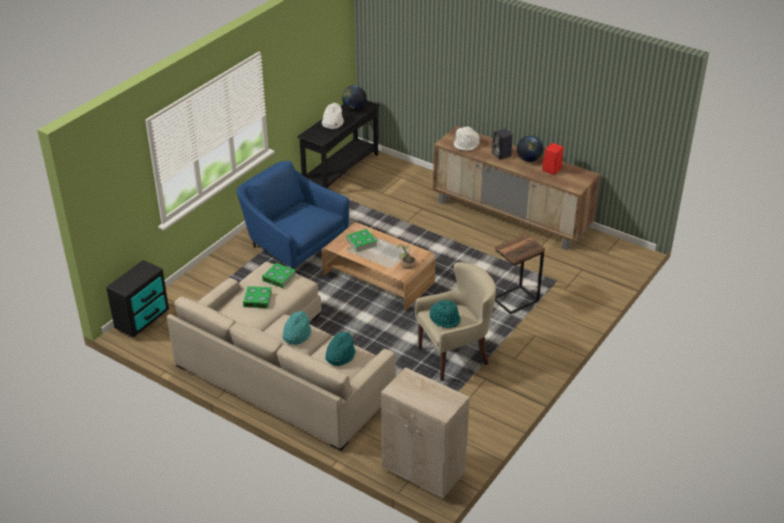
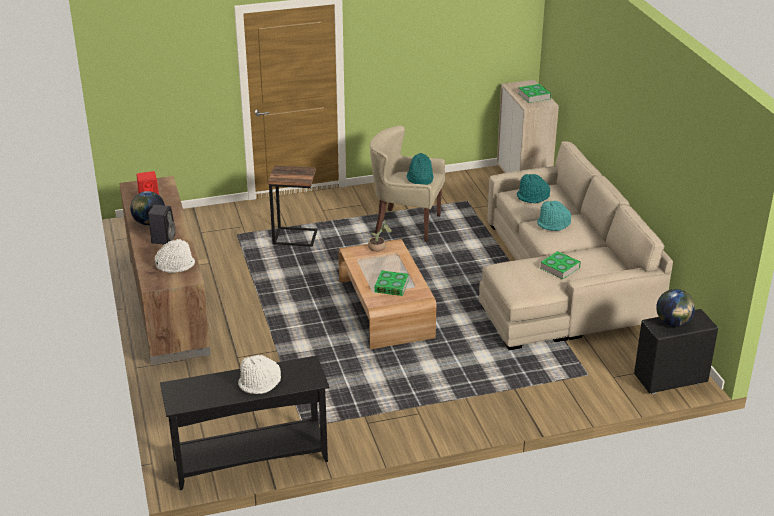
camera: 140 degrees left, 5 degrees down
blue armchair [236,161,349,269] -> none
book [262,263,296,288] -> book moved to [518,84,551,103]
globe [342,86,366,110] -> globe moved to [656,289,695,327]

